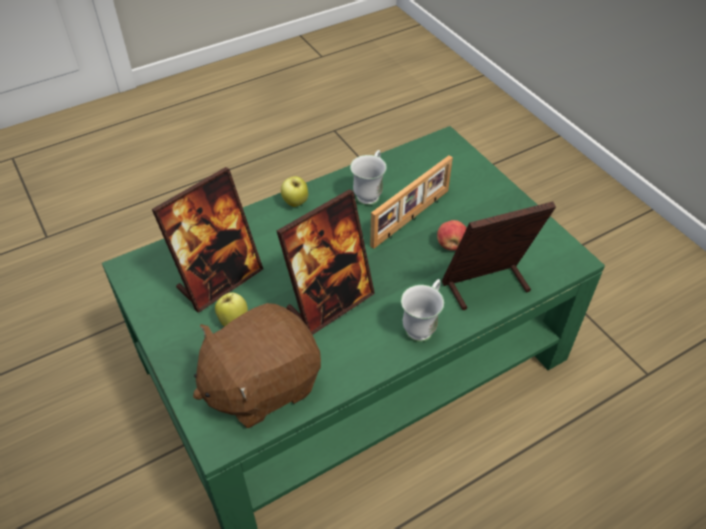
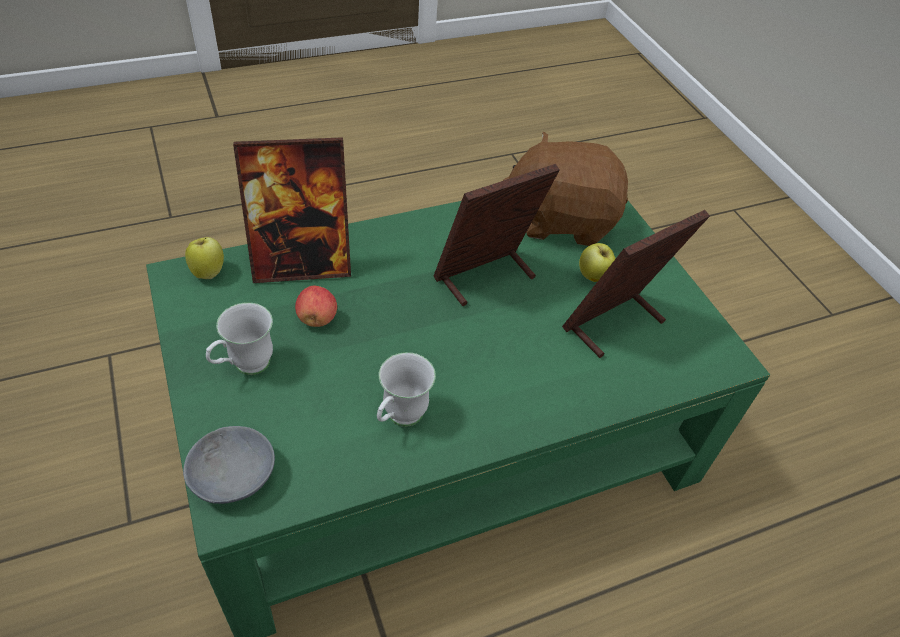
camera: 175 degrees left, 0 degrees up
brown plush toy [193,303,321,428] -> brown plush toy turned 150 degrees counterclockwise [503,131,628,246]
apple [281,176,308,207] -> apple moved to [185,237,224,279]
picture frame [370,155,453,249] -> none
white mug [401,279,444,342] -> white mug moved to [206,302,273,375]
none -> grey bowl [183,426,275,504]

